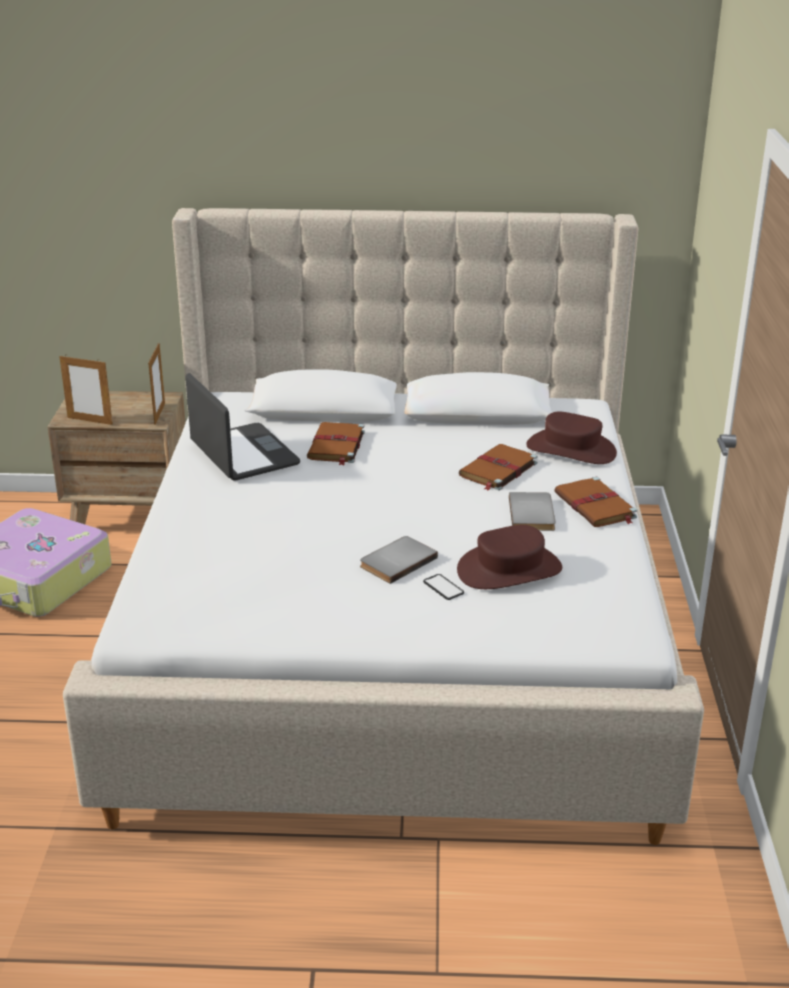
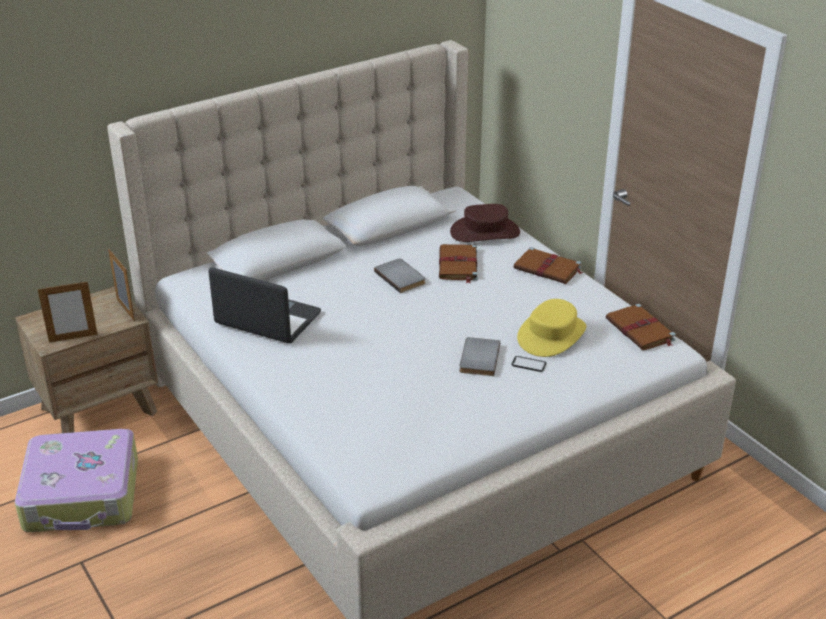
camera: 35 degrees left, 5 degrees up
brown book [307,422,365,465] -> brown book moved to [606,304,676,350]
brown hat [457,525,562,589] -> yellow hat [517,299,586,357]
grey book [509,492,555,531] -> grey book moved to [374,258,426,293]

